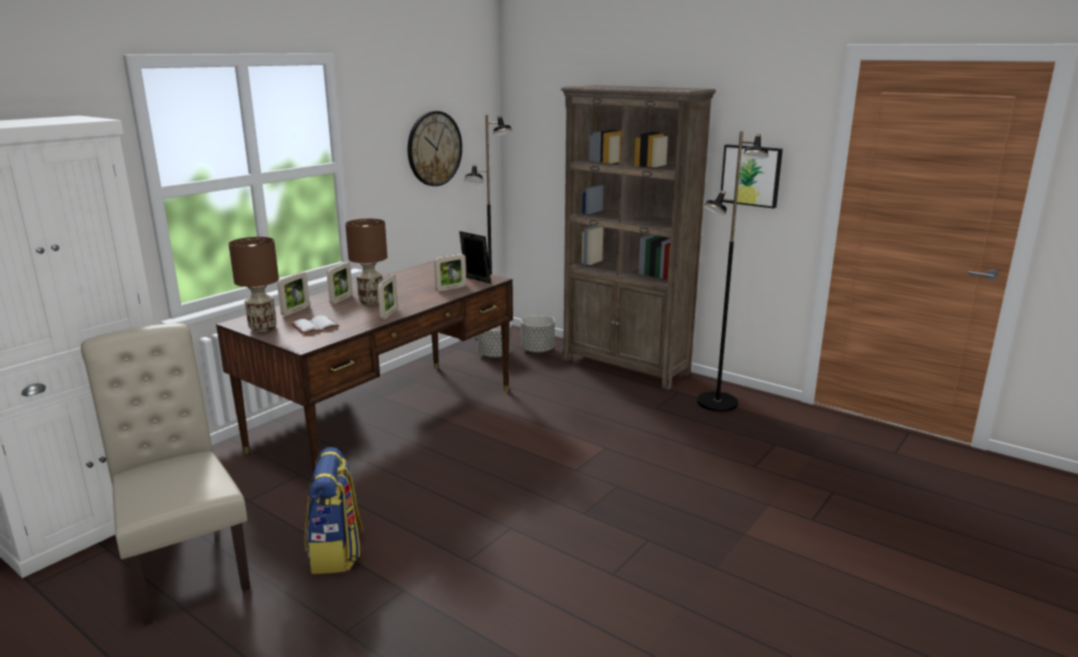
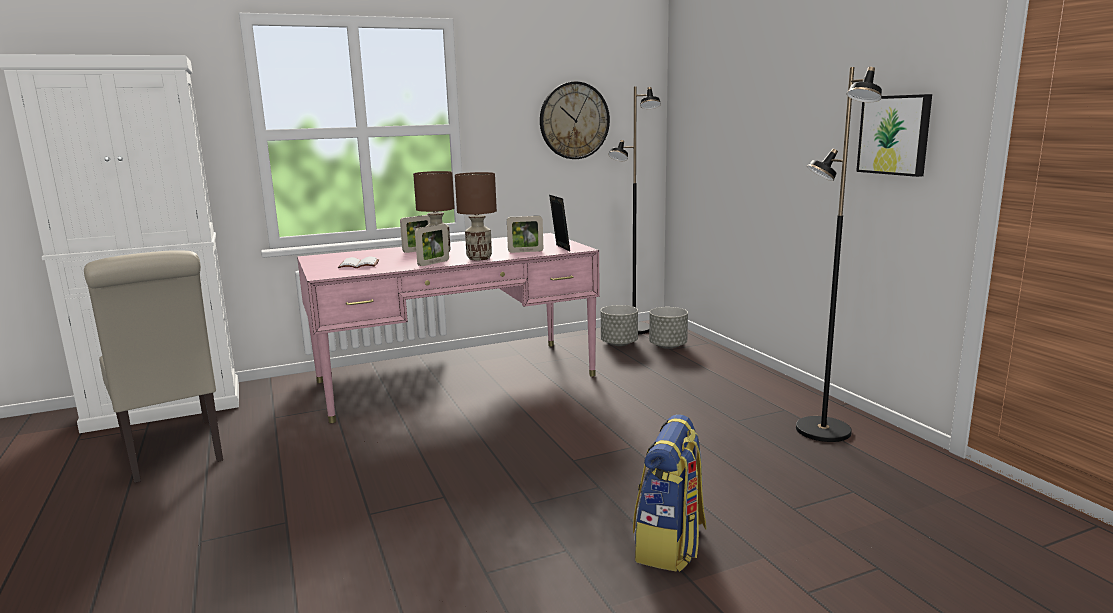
camera: 30 degrees right, 5 degrees down
beige chair [81,323,251,626] -> beige chair turned 150 degrees clockwise [84,250,223,483]
brown desk [216,261,513,474] -> pink desk [297,233,600,423]
brown table lamp [229,237,279,332] -> brown table lamp moved to [455,172,497,260]
picture frame [277,272,310,316] -> none
backpack [305,447,363,574] -> backpack moved to [633,414,707,572]
brown bookcase [561,85,716,390] -> none

